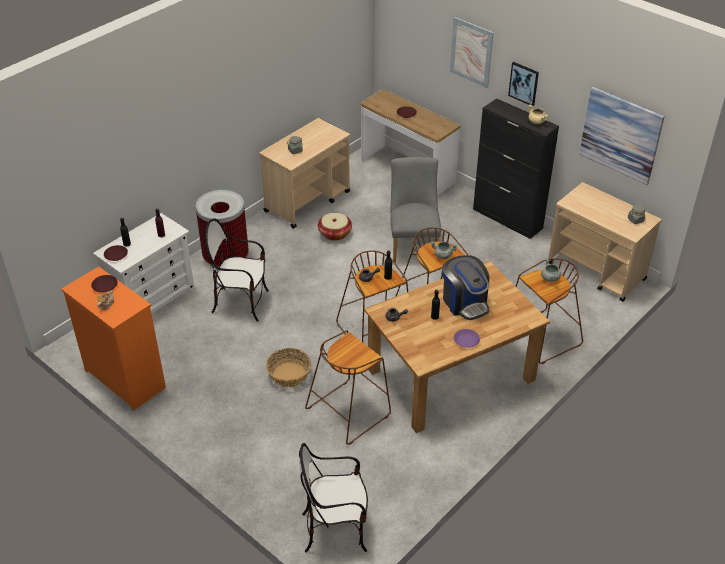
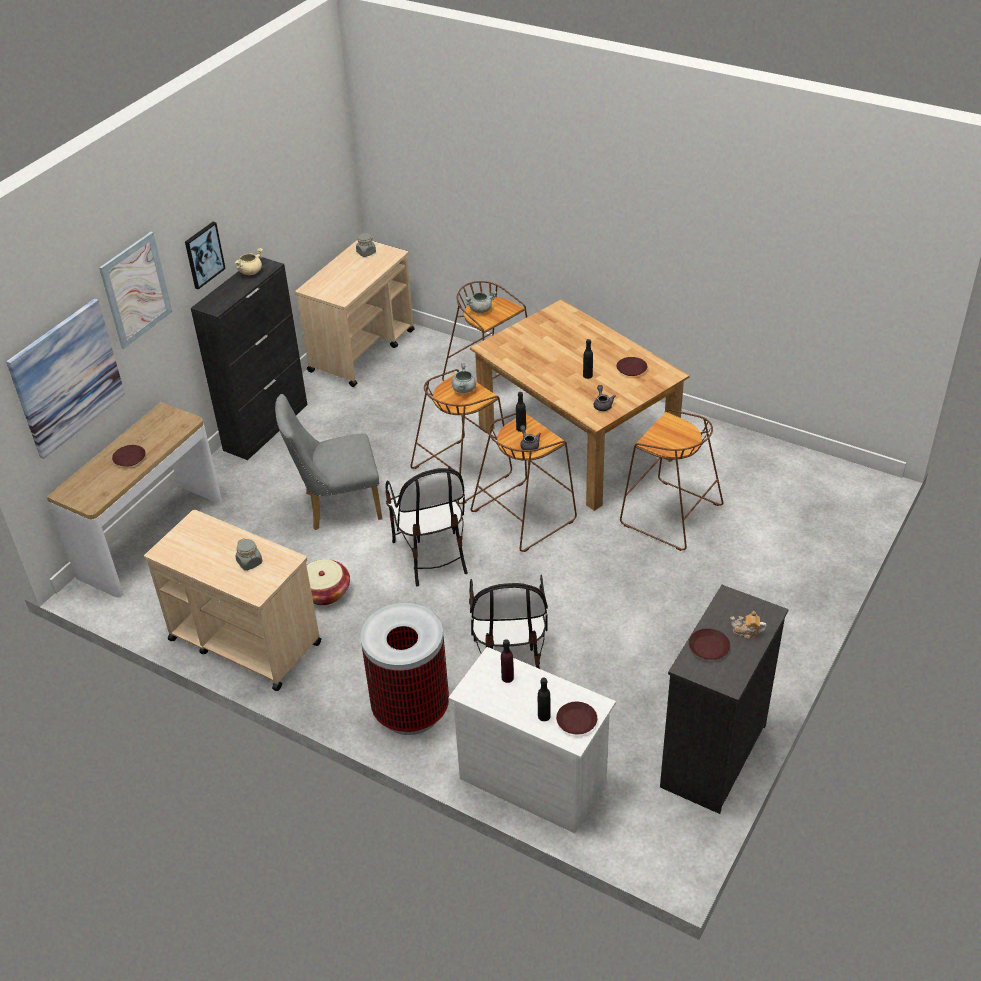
camera: 100 degrees left, 0 degrees up
orange dresser [61,266,166,411] -> black dresser [660,585,789,814]
basket [266,348,311,387] -> none
chair [299,443,368,552] -> chair moved to [385,466,468,587]
coffee machine [442,255,489,320] -> none
purple plate [454,329,480,348] -> none
picture [579,87,665,185] -> picture moved to [6,298,125,459]
none -> brown plate [616,357,647,376]

